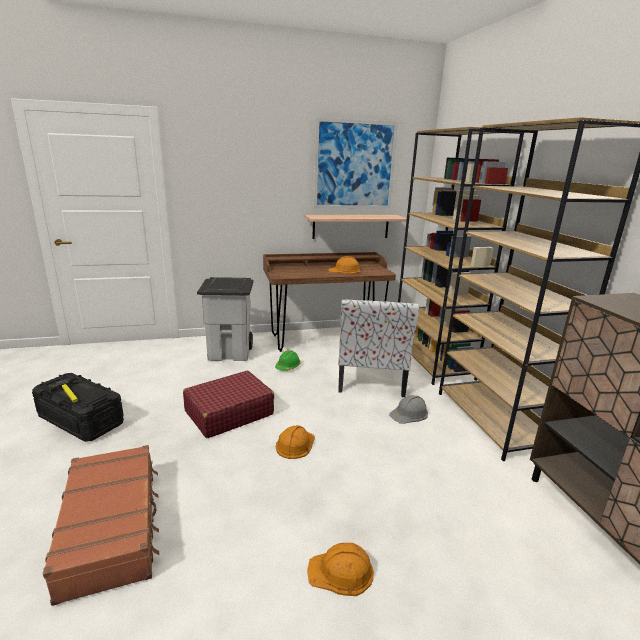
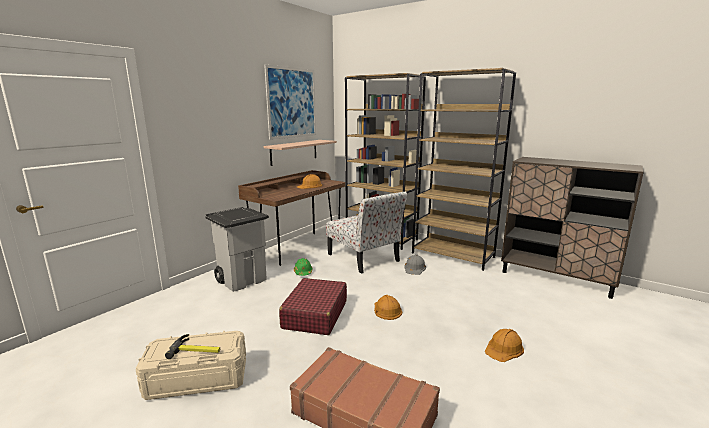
camera: 40 degrees left, 5 degrees down
black storage box [32,373,124,442] -> beige storage box [136,331,246,400]

